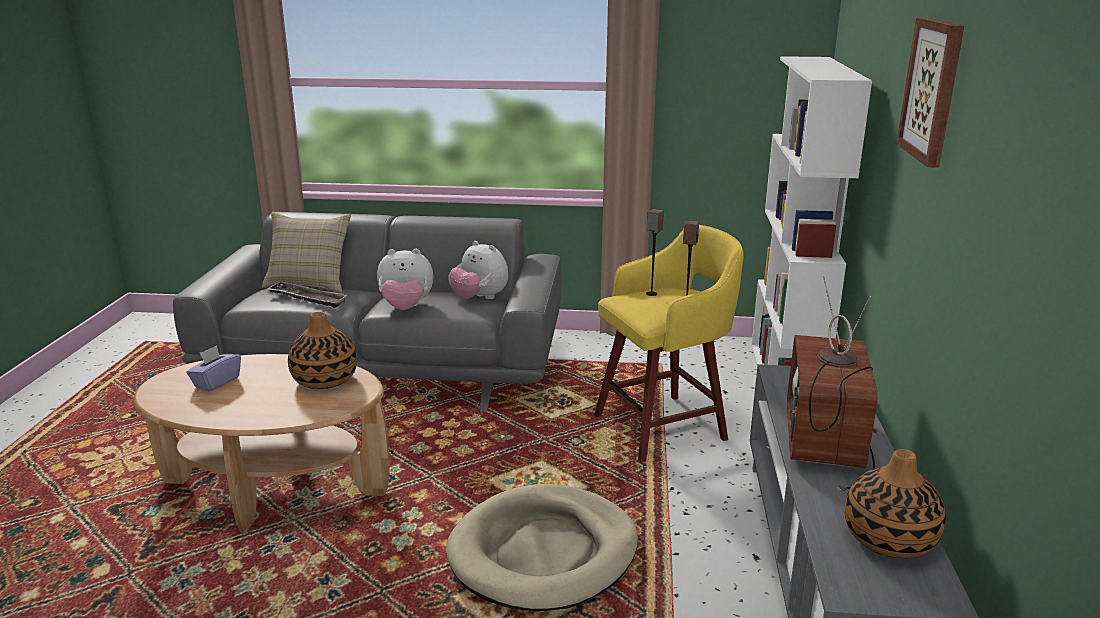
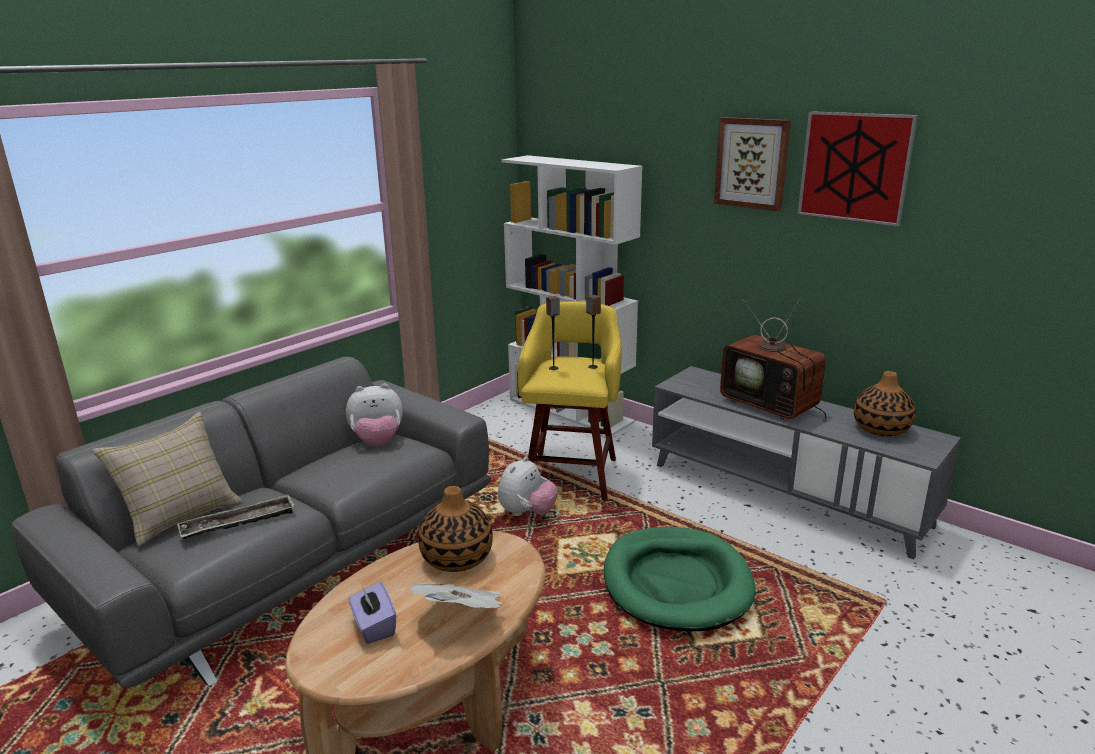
camera: 55 degrees left, 0 degrees up
plush toy [377,249,433,310] -> plush toy moved to [498,456,558,516]
beige dog bed [446,484,638,611] -> green dog bed [604,527,755,631]
none -> newspaper [410,584,502,609]
none -> picture [798,111,918,226]

